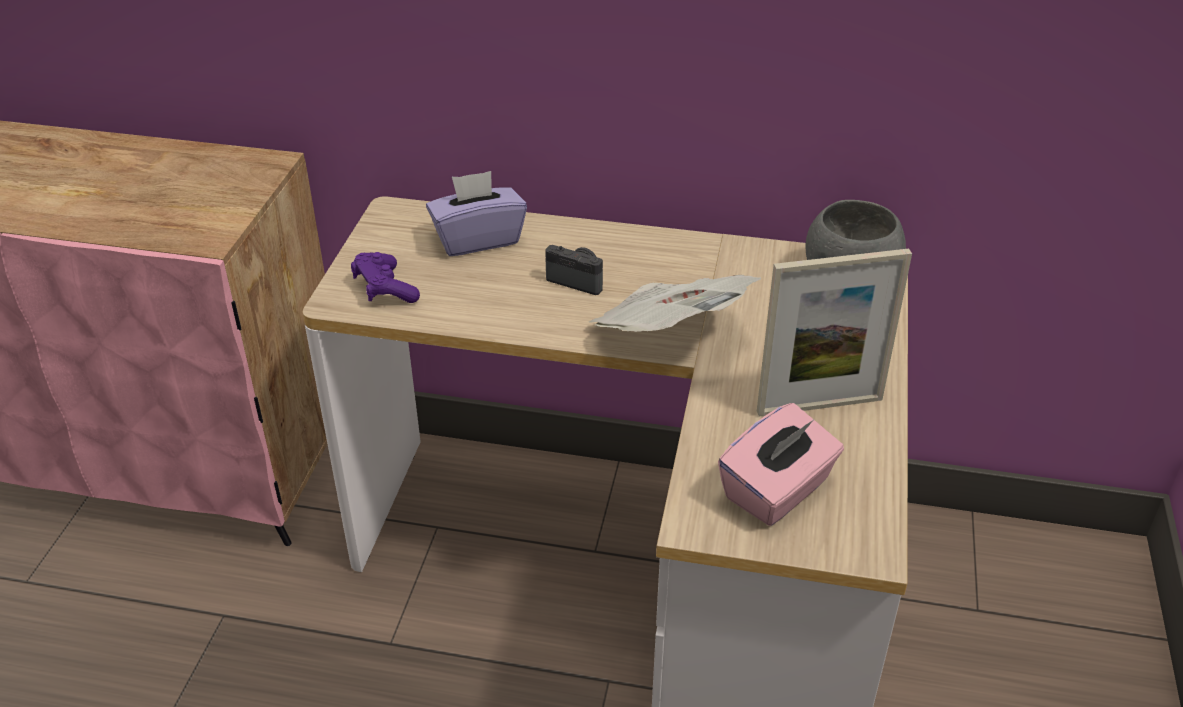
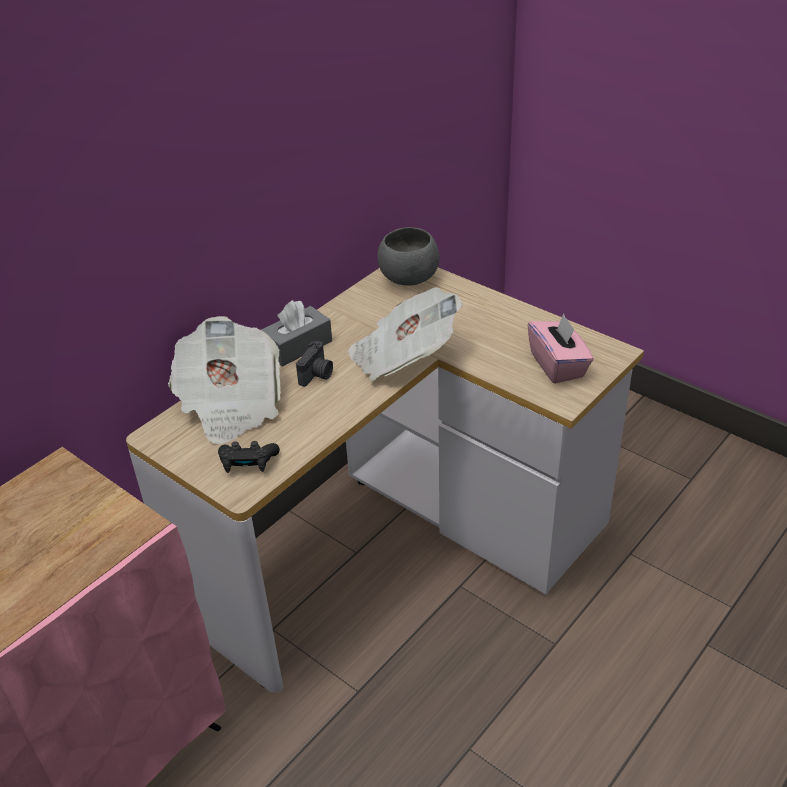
camera: 60 degrees left, 0 degrees up
purple game controller [351,252,420,303] -> black game controller [218,441,280,473]
purple tissue box [426,171,527,256] -> newspaper [168,316,281,445]
camera [545,245,603,295] -> camera turned 150 degrees clockwise [296,341,333,386]
picture frame [757,249,912,417] -> none
none -> grey tissue box [261,300,332,367]

